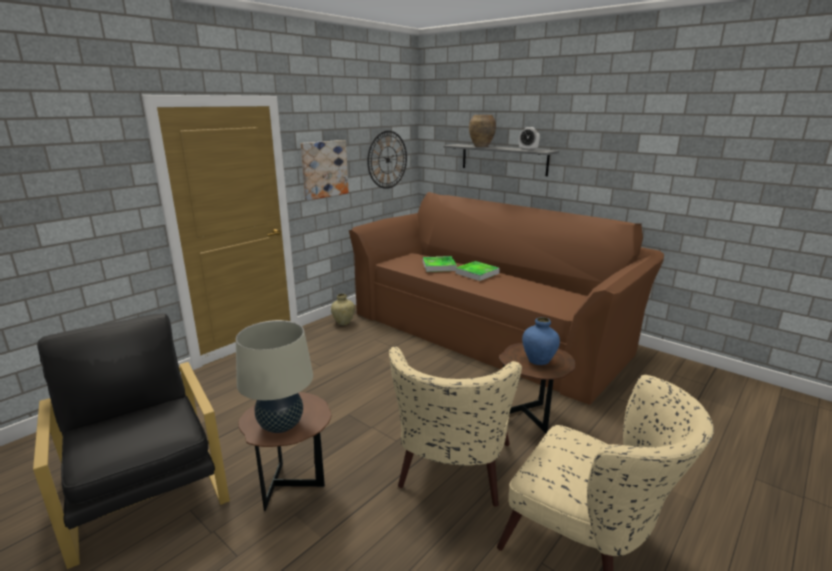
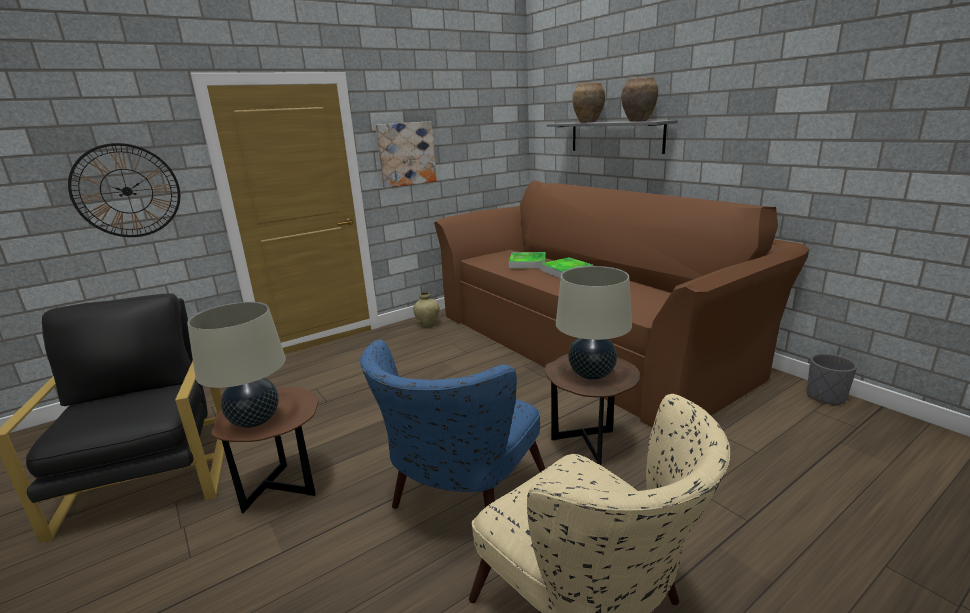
camera: 15 degrees right, 0 degrees up
wall clock [367,131,407,189] -> wall clock moved to [68,143,180,237]
beige armchair [389,347,522,507] -> blue armchair [360,340,545,509]
alarm clock [519,127,540,150] -> brown vase [621,77,658,121]
blue vase [522,317,560,365] -> beige table lamp [556,266,632,380]
none -> grey planter [807,353,857,406]

